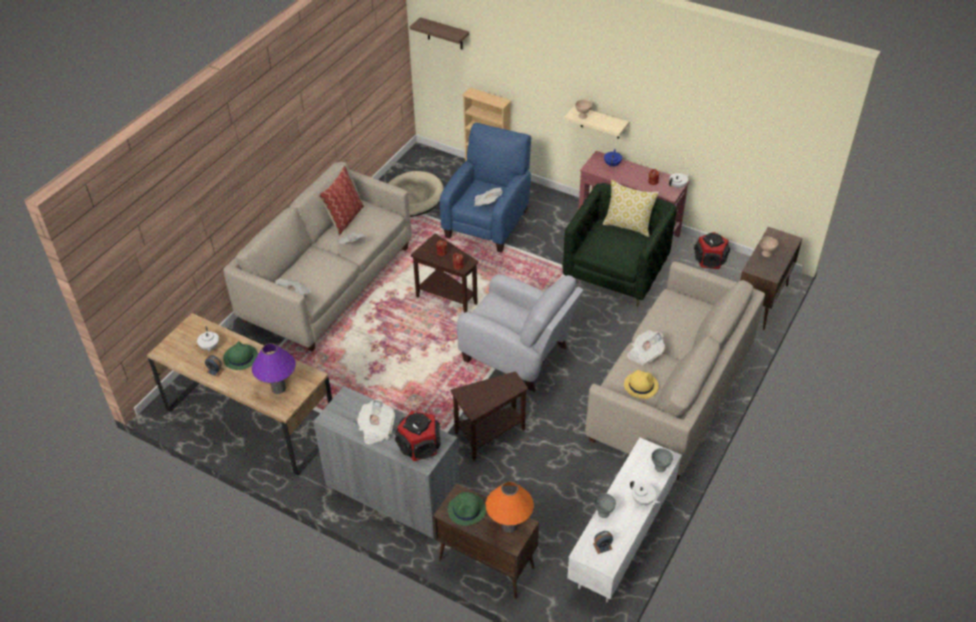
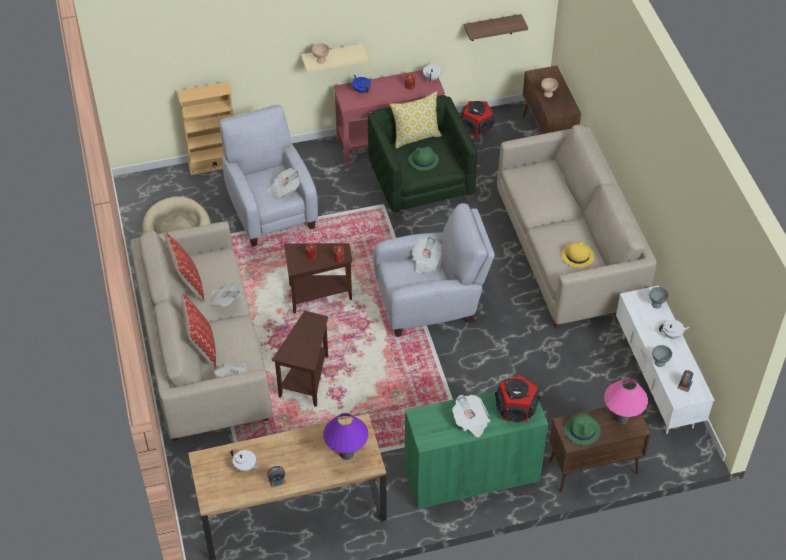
camera: 45 degrees left, 5 degrees up
green hat [223,342,258,370] -> green hat moved to [408,147,439,171]
grey cabinet [313,386,459,539] -> green cabinet [405,390,548,509]
shelf [410,17,469,49] -> shelf moved to [464,14,528,41]
blue armchair [440,123,531,253] -> grey armchair [219,105,318,246]
brown side table [450,371,528,461] -> brown side table moved to [272,311,328,407]
orange table lamp [486,481,534,533] -> pink table lamp [604,377,648,424]
newspaper [627,330,665,366] -> newspaper moved to [412,236,442,273]
none -> pillow [181,293,216,369]

